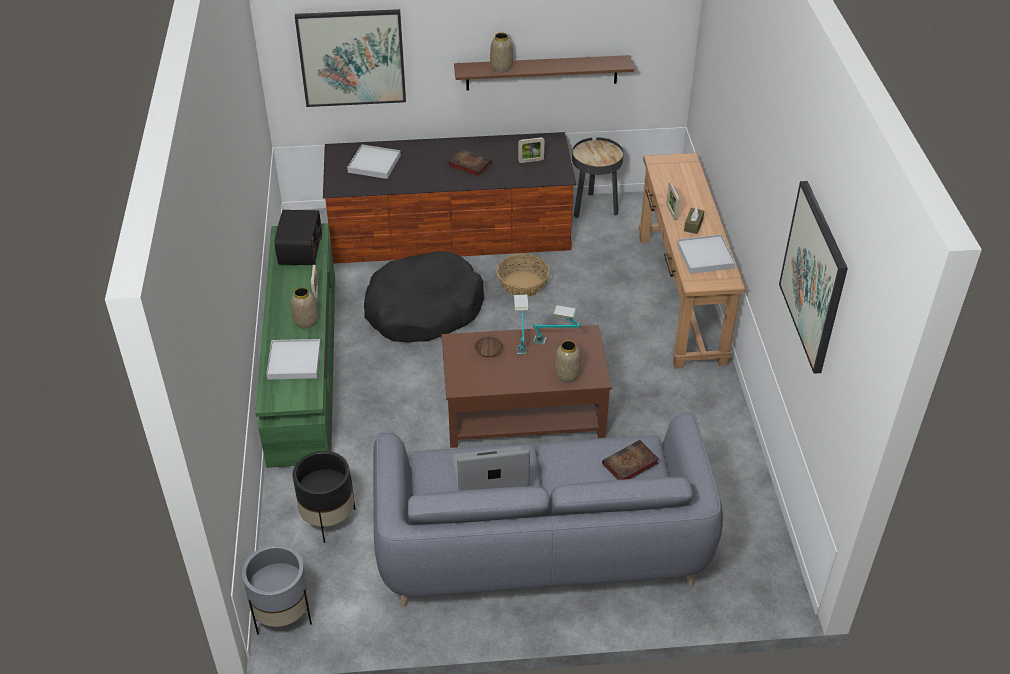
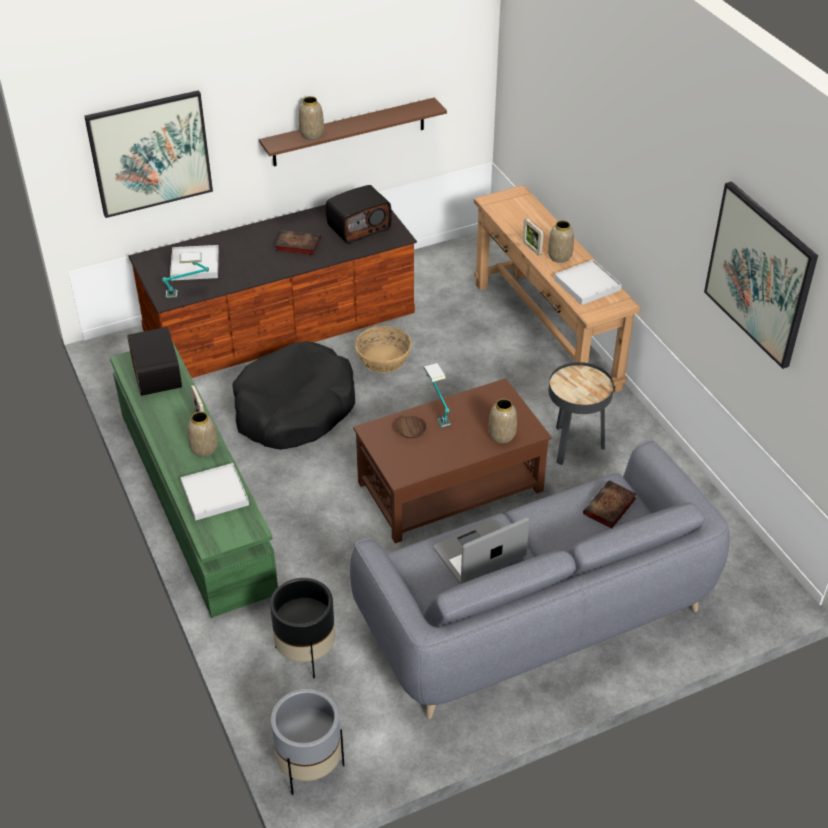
camera: 20 degrees left, 0 degrees up
picture frame [518,137,544,163] -> radio [326,185,392,244]
table lamp [533,305,581,345] -> table lamp moved to [162,252,209,298]
black side table [572,137,624,218] -> black side table moved to [549,362,614,465]
brown tissue box [684,206,704,234] -> vase [548,220,574,263]

